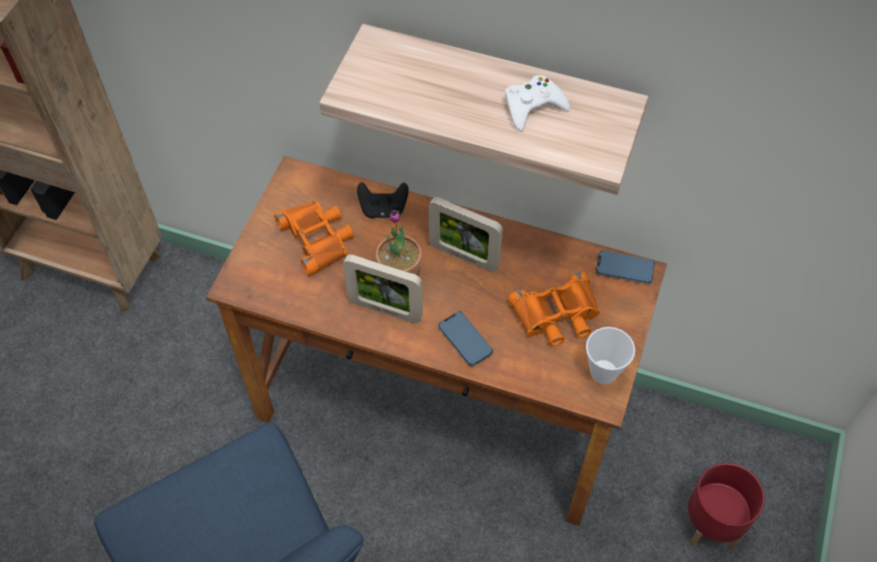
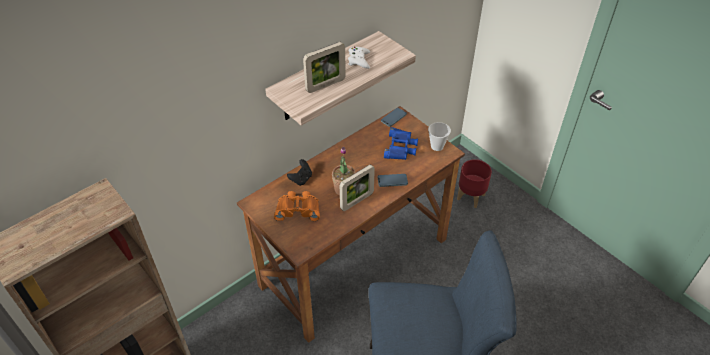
camera: 60 degrees left, 10 degrees down
picture frame [429,197,503,272] -> picture frame moved to [303,42,346,93]
orange binoculars [508,272,600,346] -> blue binoculars [384,127,418,160]

